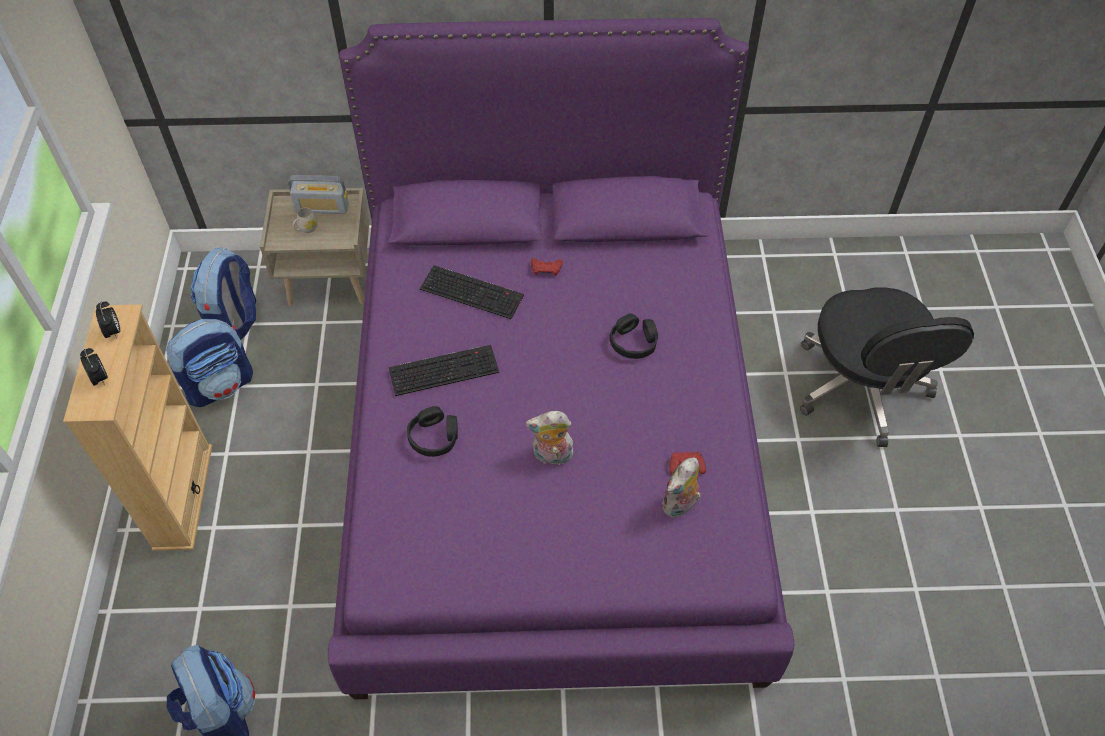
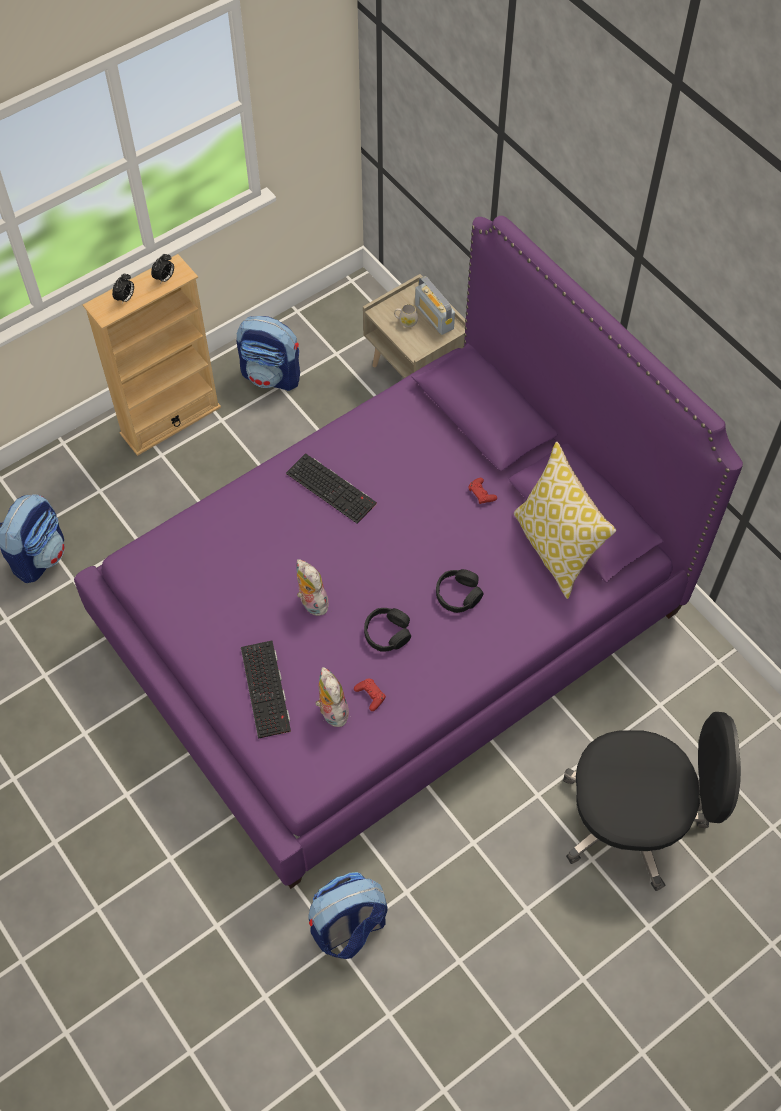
camera: 55 degrees right, 5 degrees up
backpack [190,248,256,340] -> backpack moved to [308,872,387,959]
black headphones [407,406,458,457] -> black headphones moved to [364,608,411,652]
keyboard [420,265,524,319] -> keyboard moved to [241,640,291,739]
plush toy [662,458,701,518] -> plush toy turned 60 degrees clockwise [315,667,349,727]
black office chair [800,287,974,447] -> black office chair turned 135 degrees counterclockwise [563,712,741,891]
none -> pillow [514,442,616,599]

